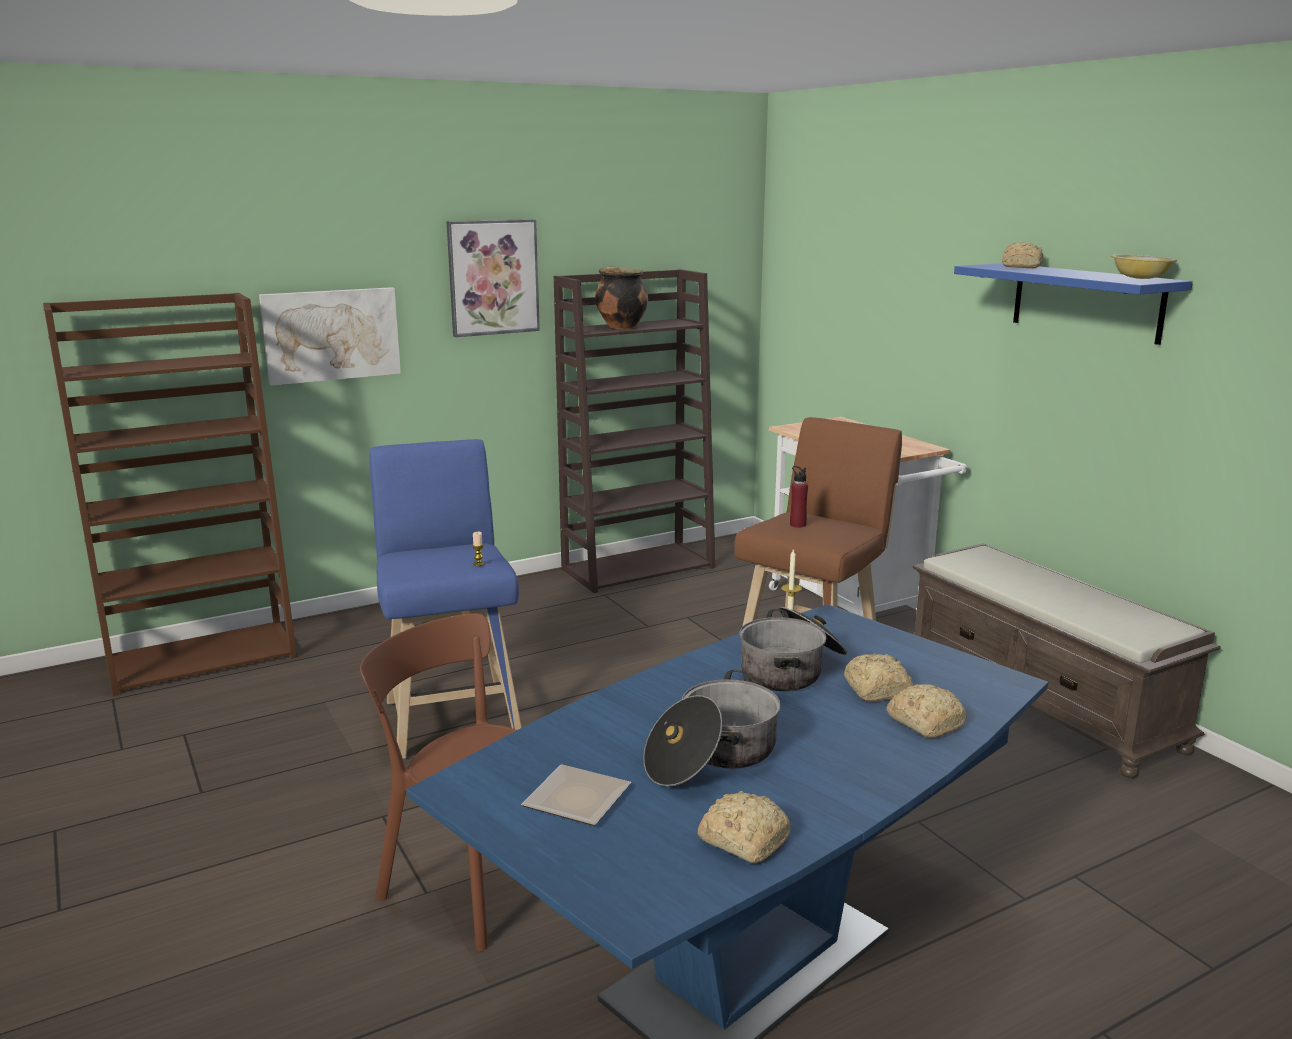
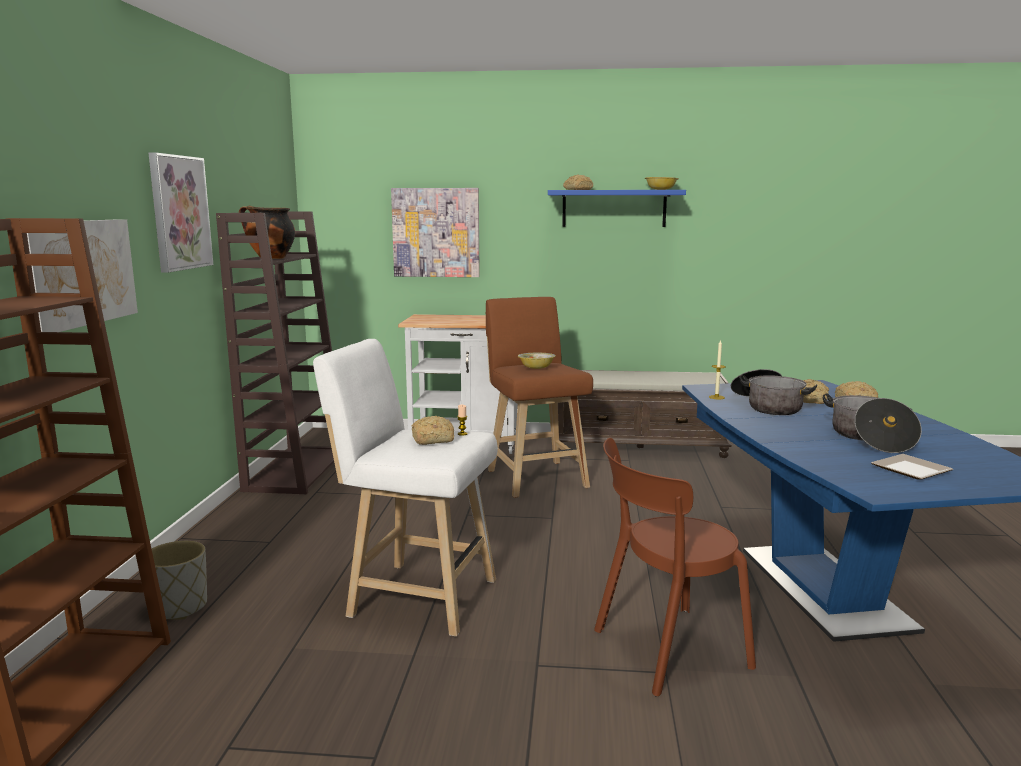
camera: 55 degrees left, 5 degrees down
blue stool [369,439,522,759] -> white stool [313,339,498,637]
bread [698,791,791,863] -> bread moved to [412,416,454,445]
red bottle [790,466,808,528] -> bowl [518,353,556,369]
none -> grey planter [152,541,207,620]
none -> picture [391,188,480,277]

